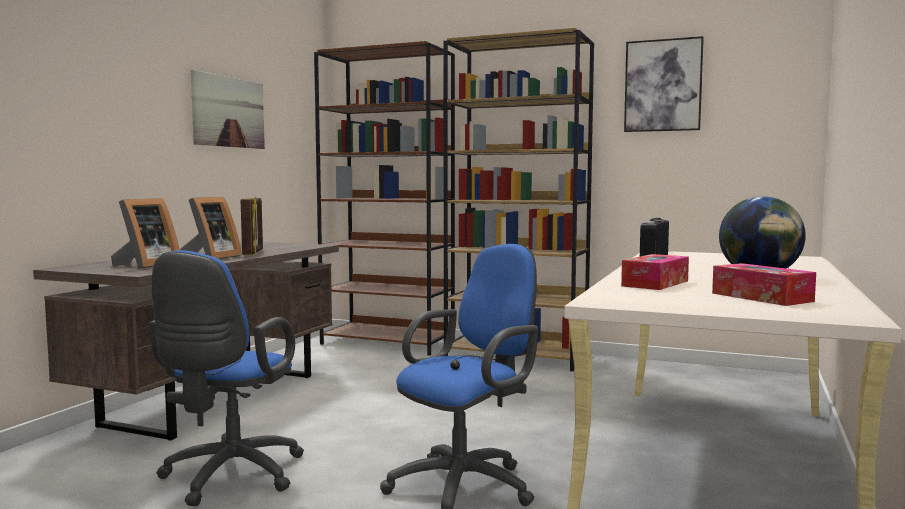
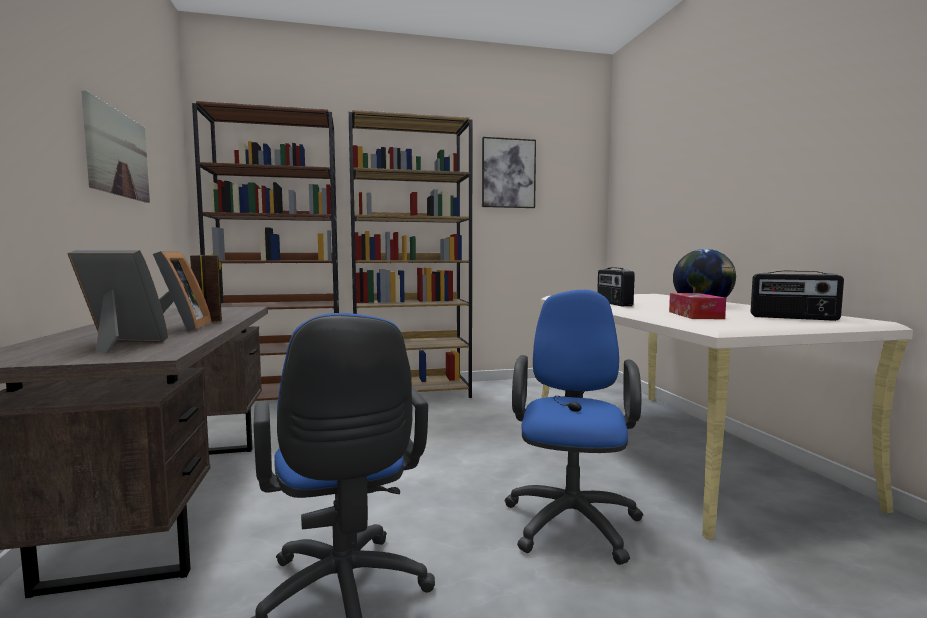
camera: 35 degrees left, 0 degrees up
picture frame [111,198,180,269] -> picture frame turned 75 degrees counterclockwise [67,250,168,353]
tissue box [712,263,816,306] -> radio [751,271,844,321]

